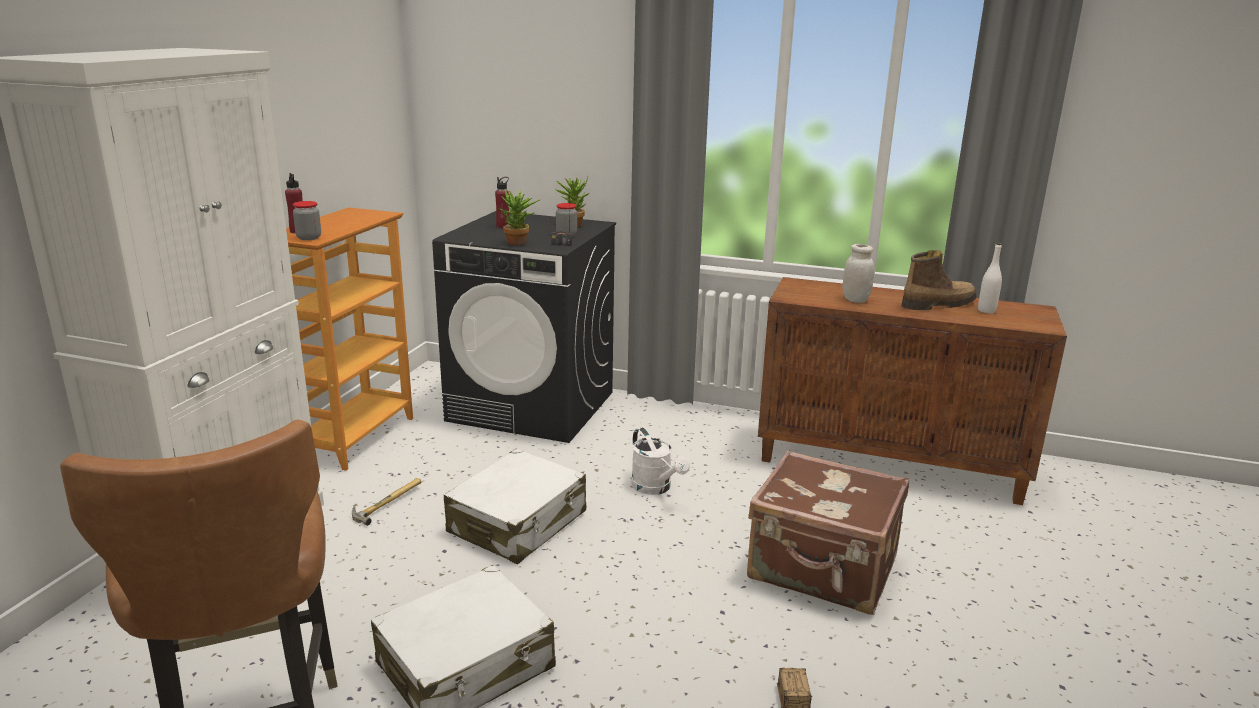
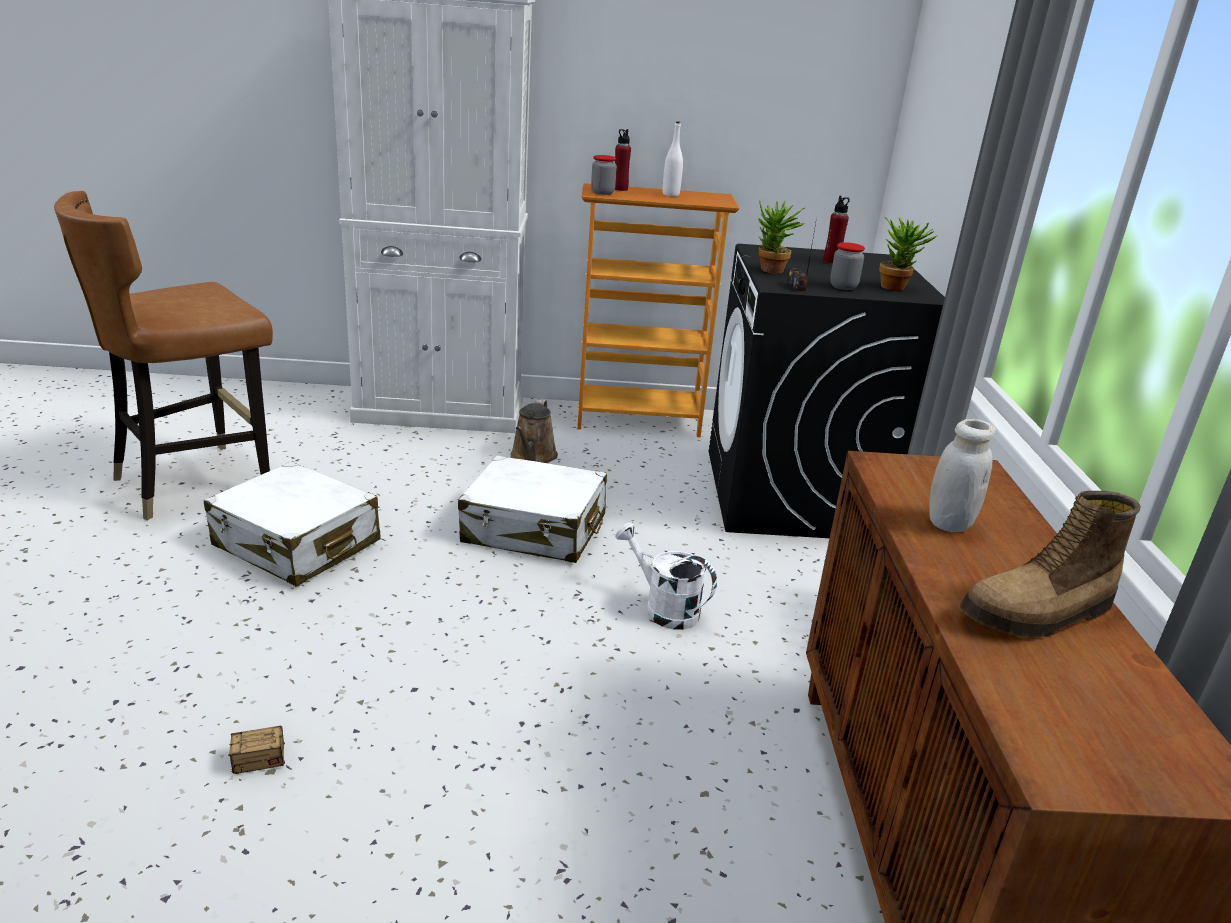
camera: 70 degrees right, 5 degrees up
hammer [352,478,421,526] -> brown watering can [510,400,558,463]
white watering can [631,428,690,495] -> white watering can turned 90 degrees clockwise [615,522,717,630]
brown suitcase [747,451,909,615] -> none
boot [901,250,977,310] -> boot turned 105 degrees clockwise [960,491,1141,638]
white bottle [978,243,1002,313] -> white bottle moved to [663,121,683,196]

